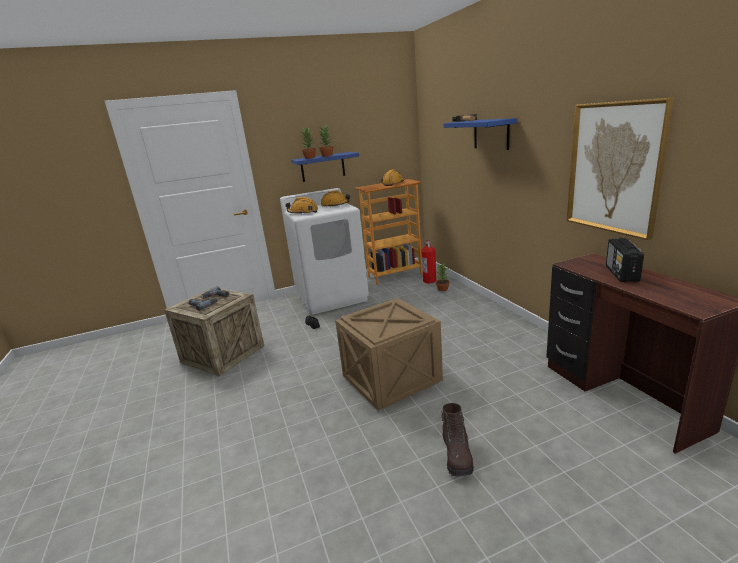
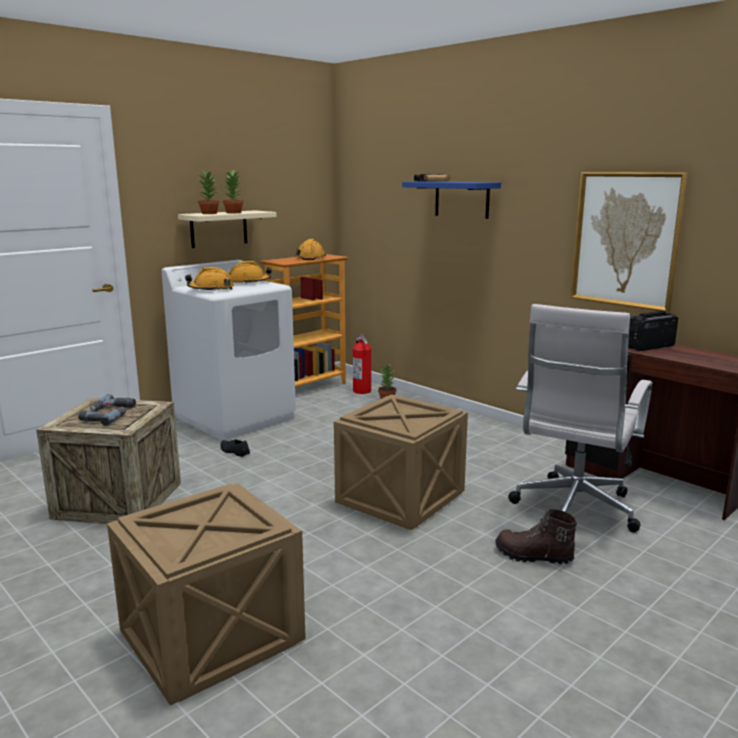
camera: 25 degrees left, 5 degrees down
blue shelf [291,152,359,182] -> beige shelf [178,210,277,248]
brown boot [441,403,474,476] -> brown boot turned 135 degrees clockwise [495,509,577,564]
radio [606,238,644,282] -> radio turned 75 degrees clockwise [628,311,678,351]
none -> crate [107,483,306,706]
none -> white office chair [508,304,653,532]

